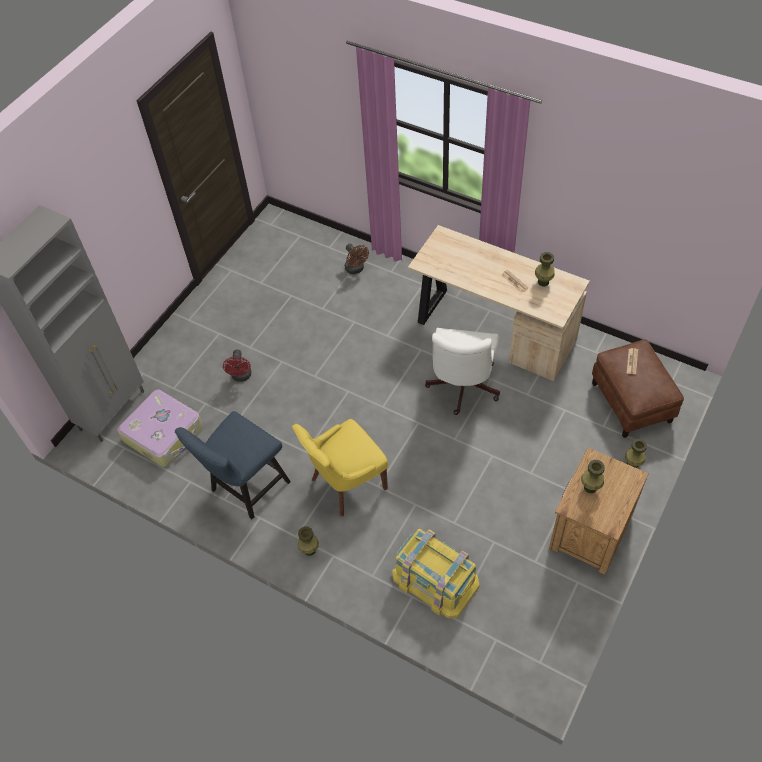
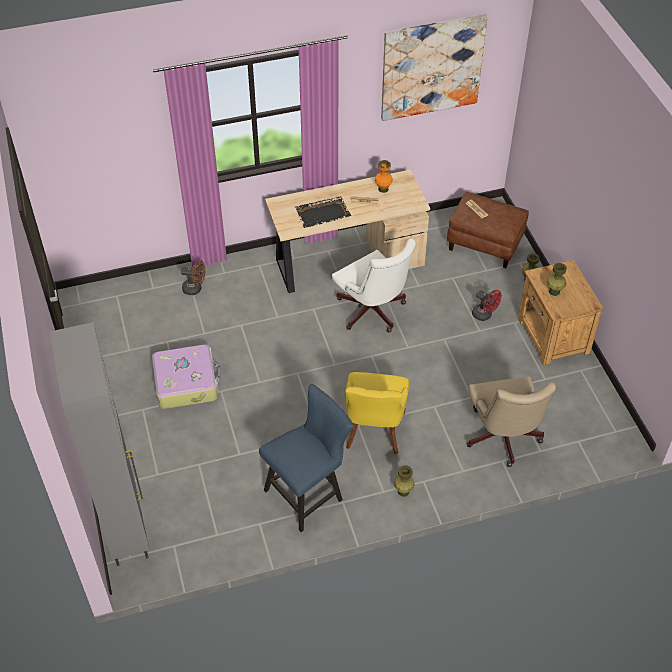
camera: 50 degrees left, 5 degrees down
suitcase [117,389,203,467] -> suitcase moved to [152,344,220,409]
blue chair [175,411,291,519] -> blue chair turned 120 degrees counterclockwise [259,384,354,532]
red fan [223,350,252,382] -> red fan moved to [472,290,502,321]
yellow storage box [392,529,480,618] -> beige office chair [467,376,556,467]
green vase [535,252,555,286] -> orange vase [375,160,393,193]
none -> black tray [295,196,351,228]
none -> picture [381,14,488,121]

